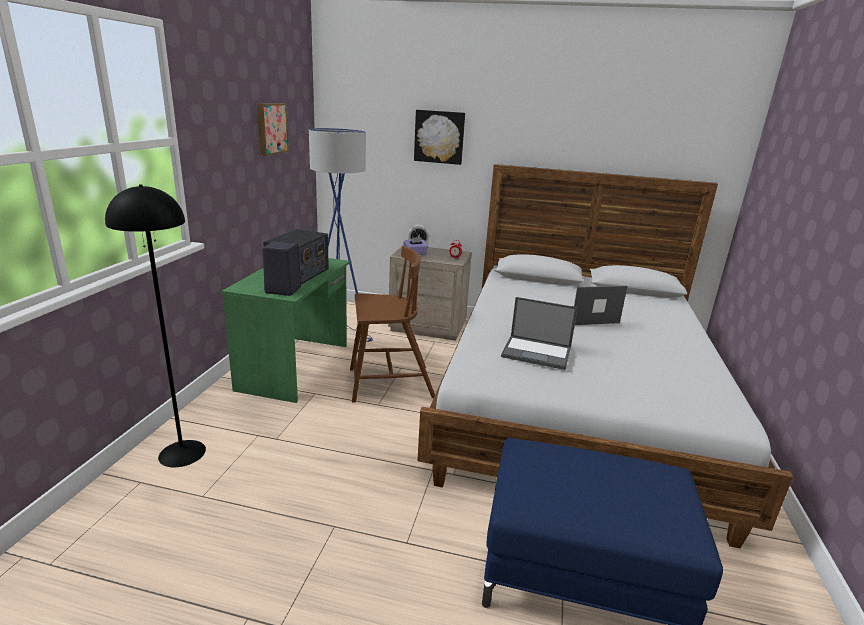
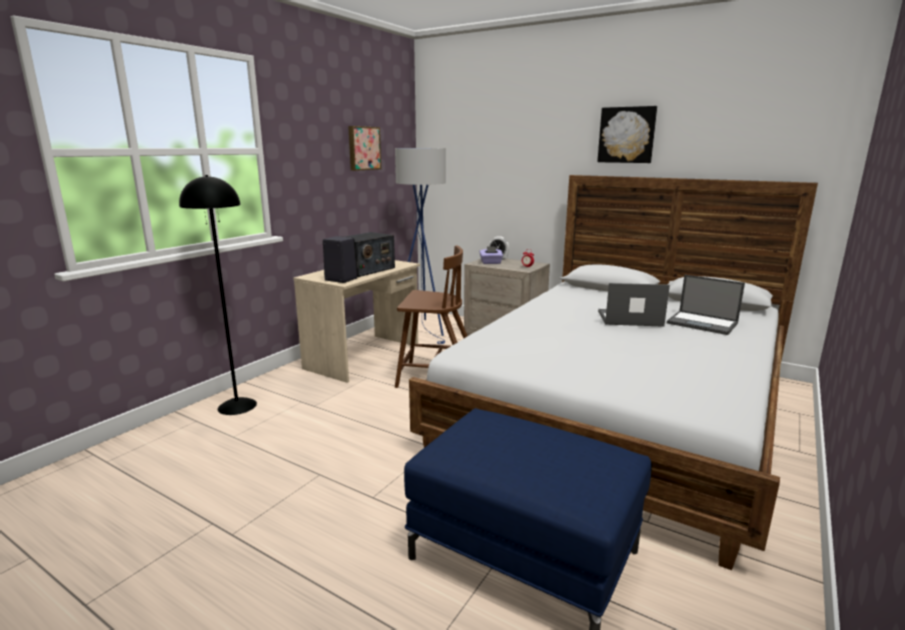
camera: 20 degrees right, 5 degrees down
green desk [222,258,350,403] -> beige desk [293,260,420,383]
picture [414,110,465,165] -> picture moved to [597,106,657,163]
laptop [501,297,578,370] -> laptop moved to [667,275,745,335]

